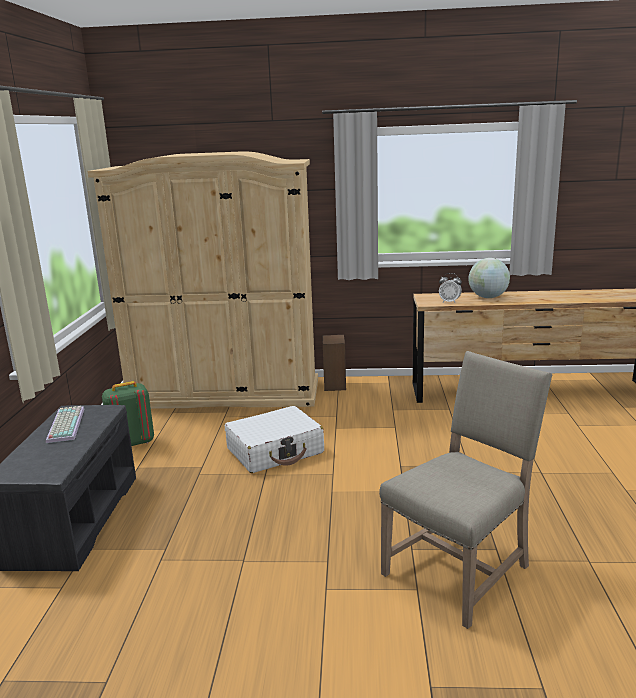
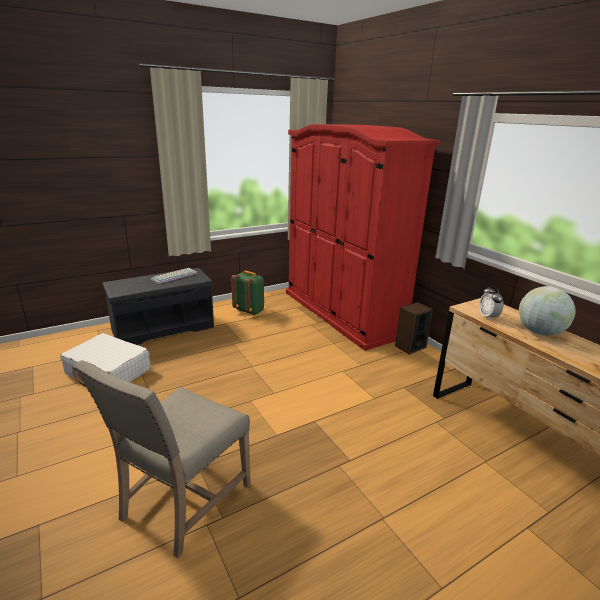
camera: 55 degrees right, 5 degrees up
beige wardrobe [87,151,318,409] -> red wardrobe [286,124,441,351]
white suitcase [225,406,324,473] -> white suitcase moved to [60,333,151,387]
beige chair [379,351,552,629] -> beige chair turned 105 degrees clockwise [74,360,251,558]

